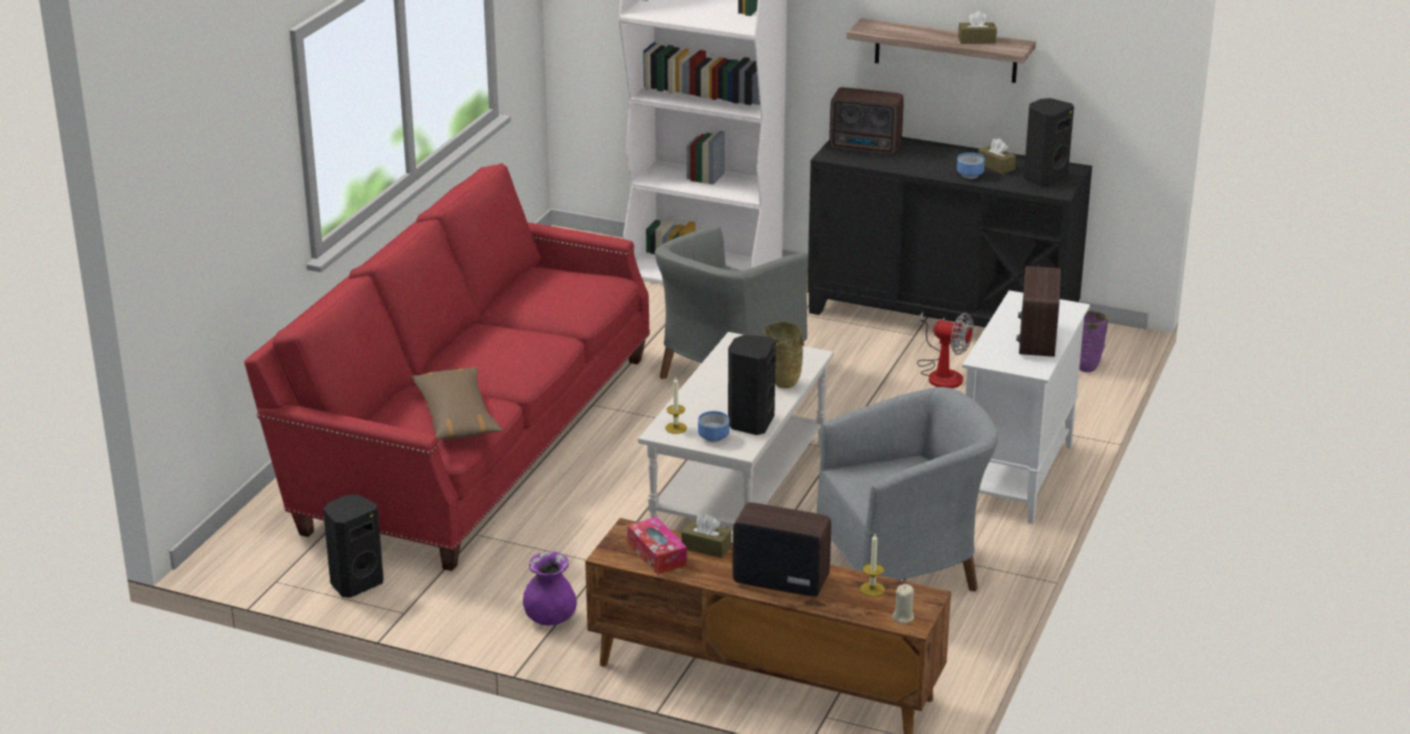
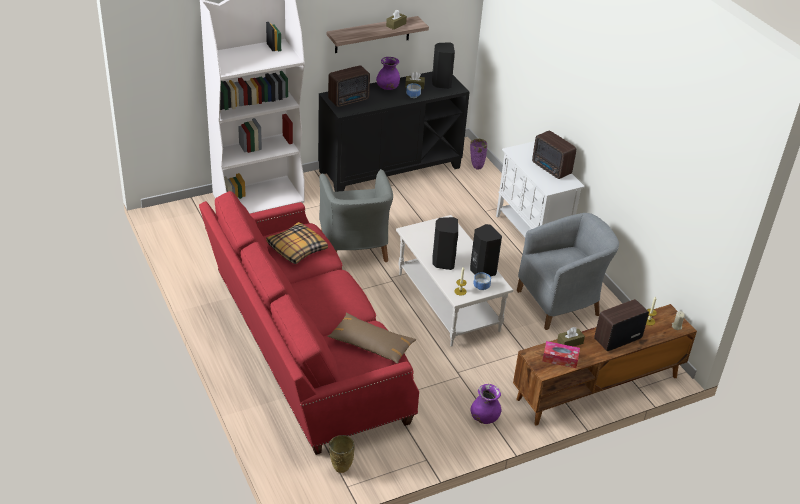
camera: 50 degrees left, 10 degrees up
black speaker [323,495,384,598] -> black speaker moved to [432,217,458,270]
beige vase [764,321,803,388] -> beige vase moved to [329,435,355,473]
grey armchair [816,387,998,592] -> grey armchair turned 45 degrees clockwise [517,213,619,330]
fan [917,312,974,388] -> none
none -> pillow [266,222,328,264]
none -> purple vase [376,57,400,90]

